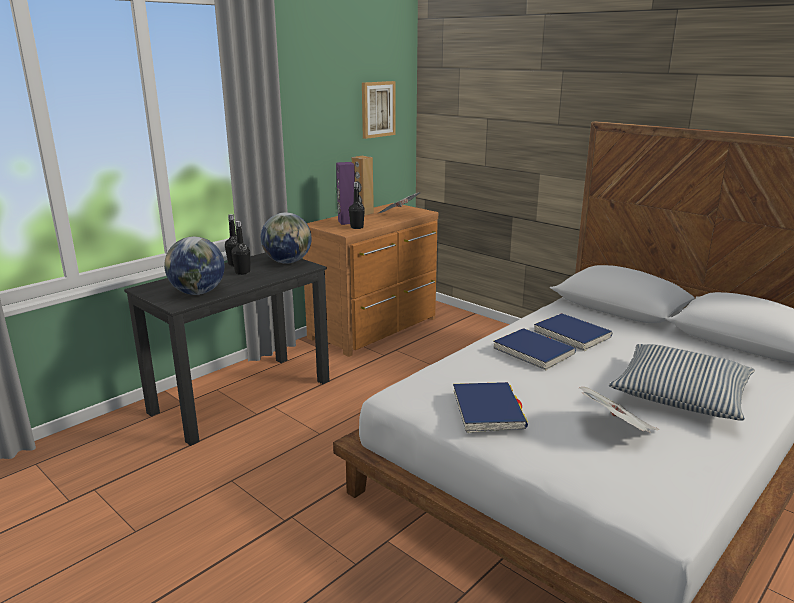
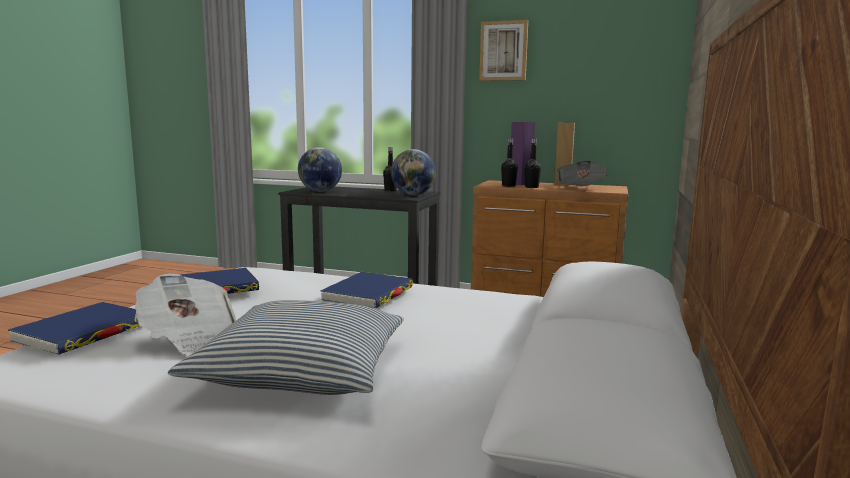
camera: 65 degrees right, 10 degrees down
black bottle [231,221,250,275] -> black bottle moved to [524,139,541,188]
picture [362,81,396,139] -> picture moved to [479,20,528,81]
blue book [534,313,612,351] -> blue book moved to [8,302,140,355]

